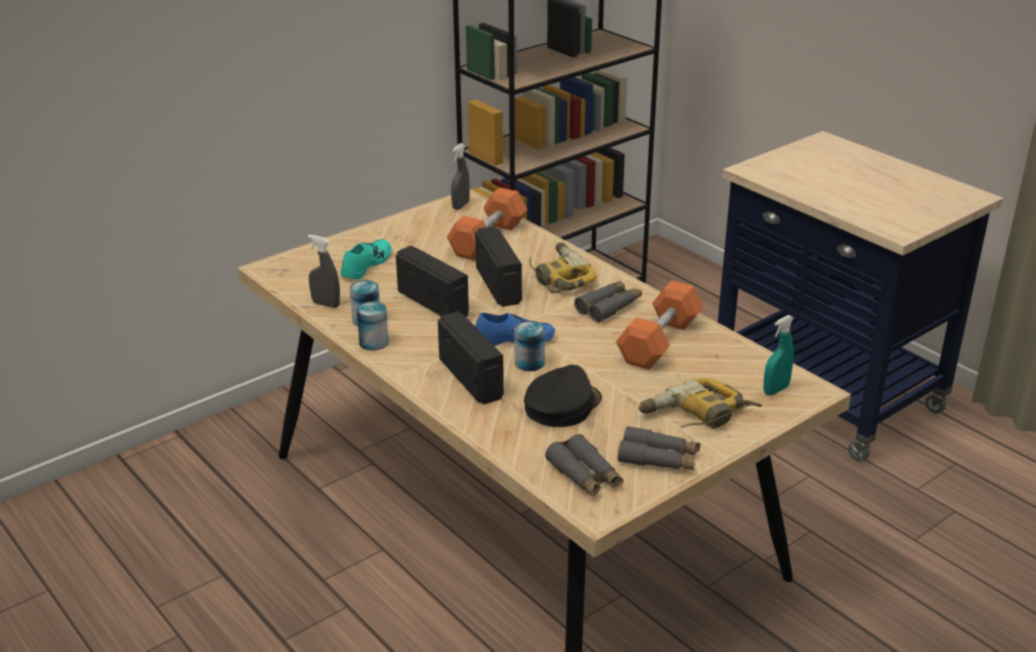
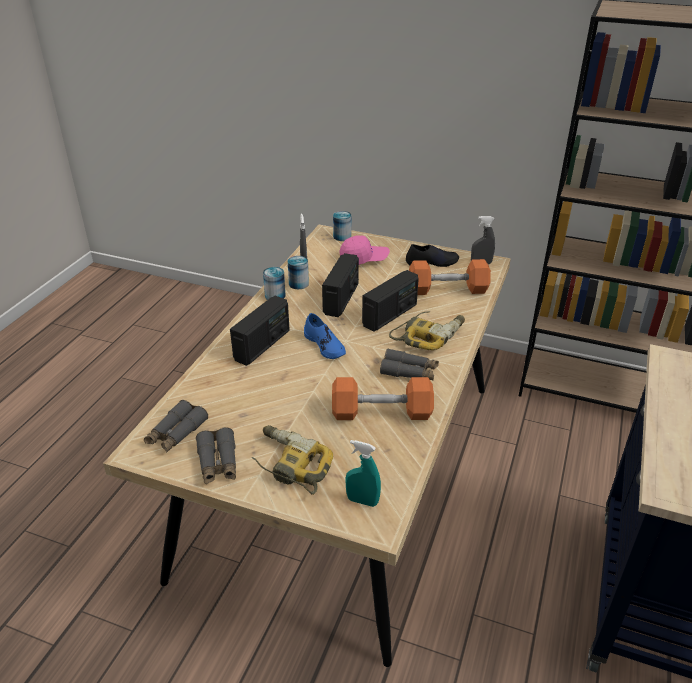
camera: 60 degrees right, 5 degrees up
turquoise shoe [341,239,391,280] -> pink cap [340,236,390,265]
can [514,321,545,371] -> can moved to [333,211,351,241]
black cap [524,365,602,427] -> none
none -> black shoe [406,244,459,267]

